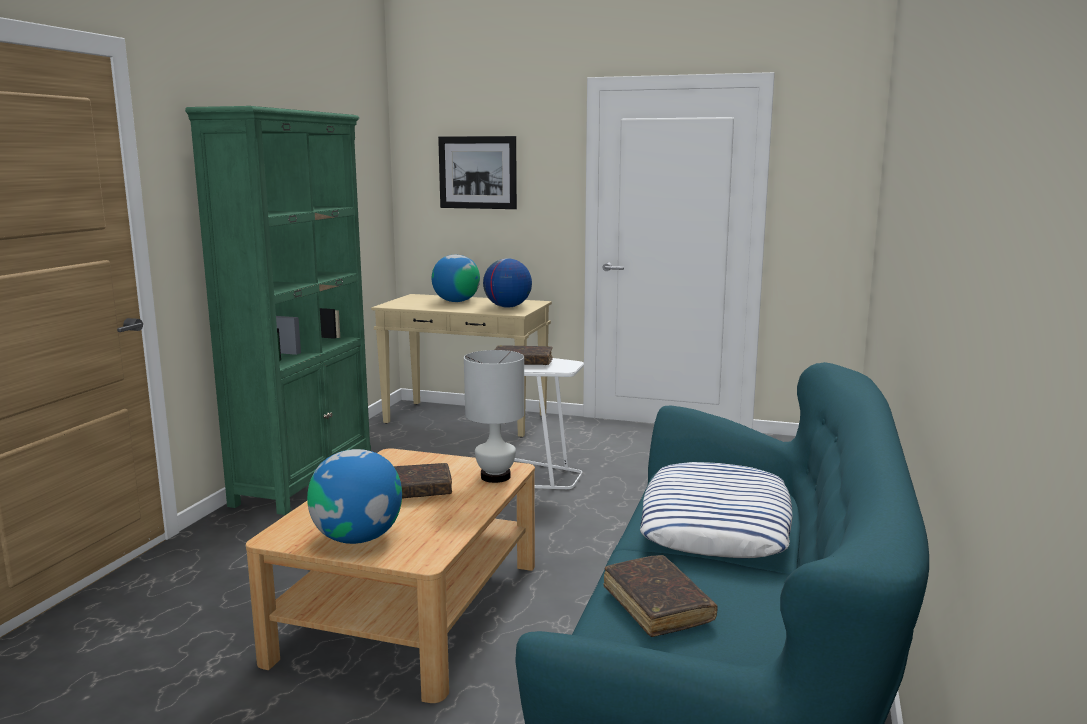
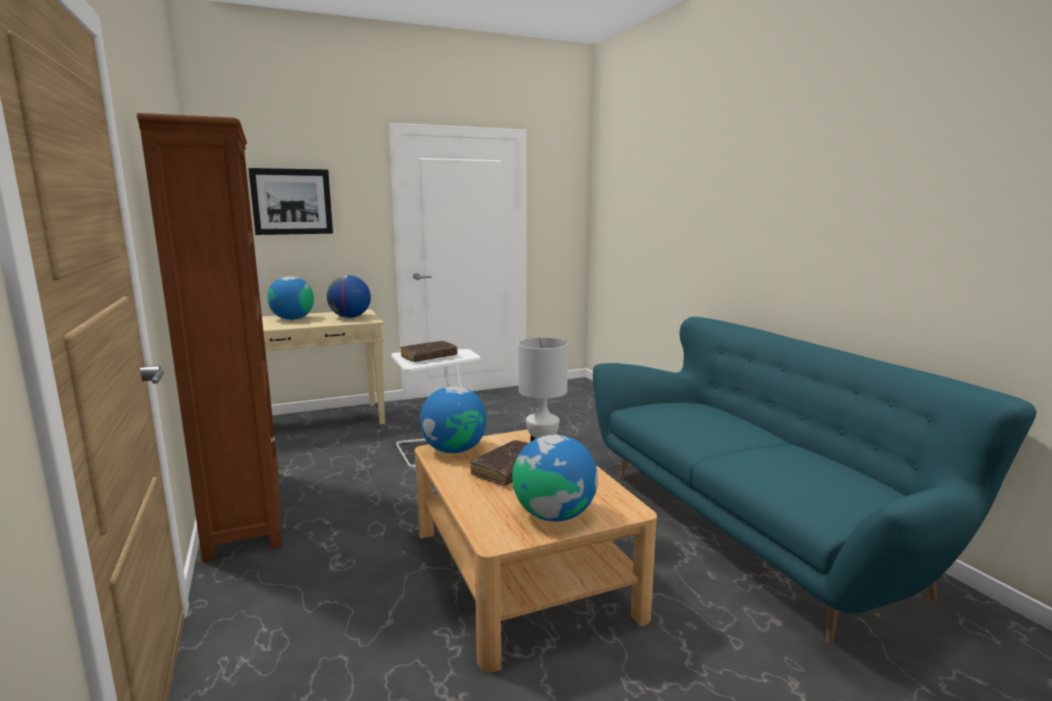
camera: 40 degrees left, 0 degrees up
green bookcase [185,106,371,515] -> brown bookcase [137,113,282,563]
brown book [604,555,717,637] -> none
pillow [640,462,792,558] -> none
none -> globe [420,386,487,453]

